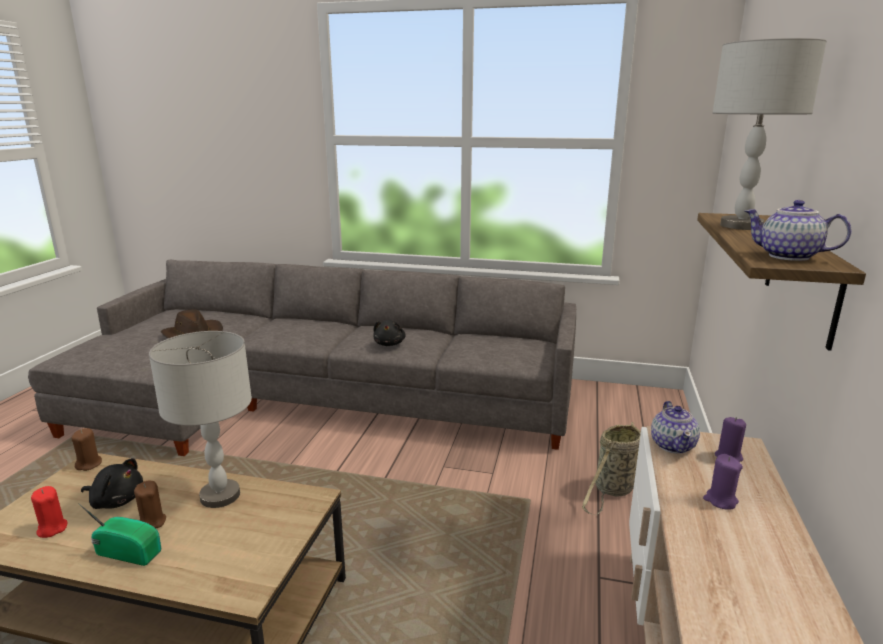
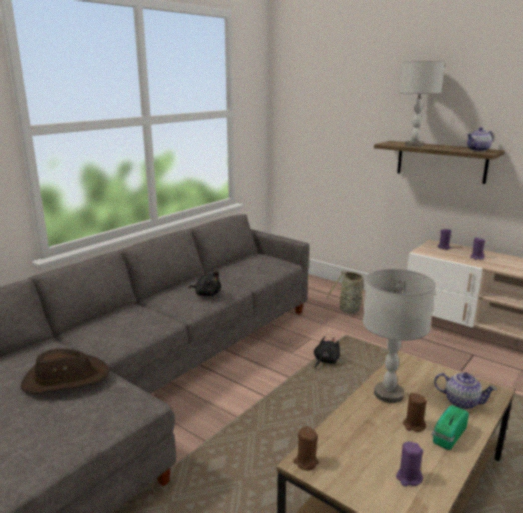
camera: 65 degrees left, 0 degrees up
red candle [31,486,67,538] -> purple candle [396,442,423,486]
black plush toy [81,458,143,509] -> black plush toy moved to [314,336,340,368]
teapot [651,401,700,454] -> teapot moved to [434,373,497,409]

